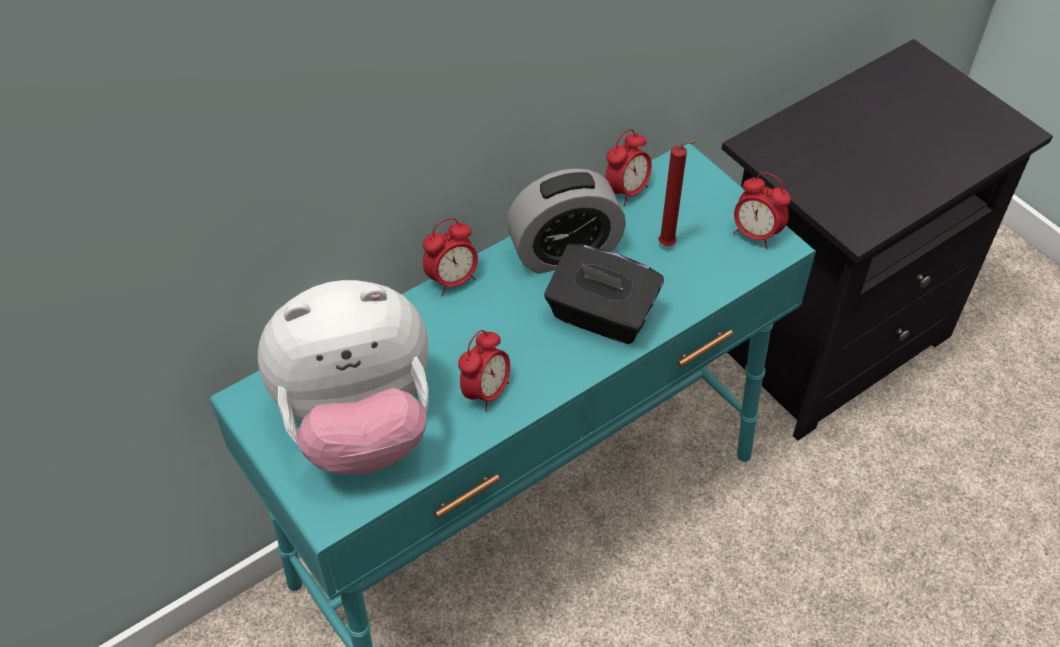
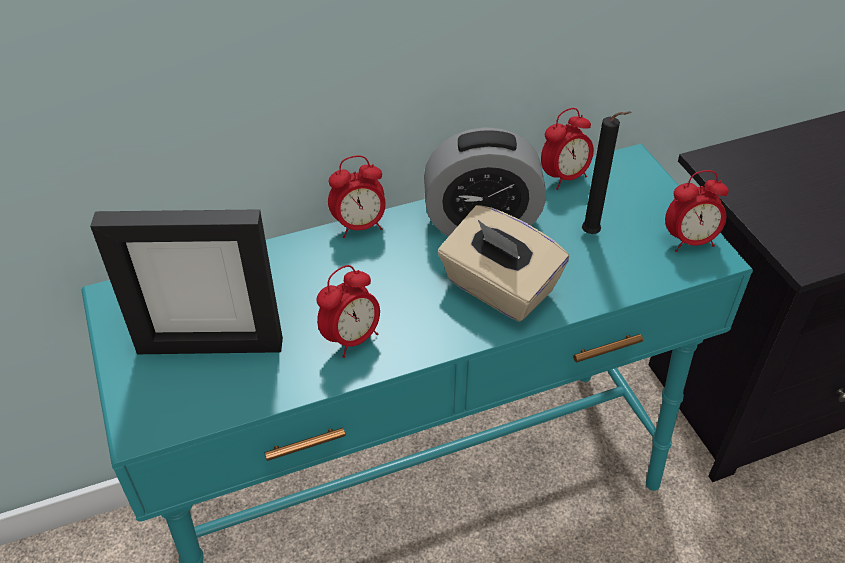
camera: 15 degrees right, 5 degrees down
plush toy [258,280,429,475] -> picture frame [90,209,283,354]
black tissue box [544,244,664,344] -> beige tissue box [438,205,569,322]
red candle [659,140,697,246] -> black candle [582,111,632,234]
alarm clock [733,172,791,249] -> alarm clock turned 60 degrees counterclockwise [665,170,729,252]

